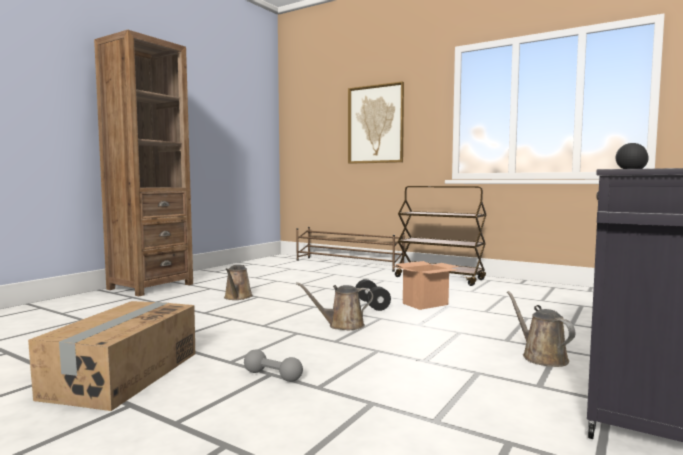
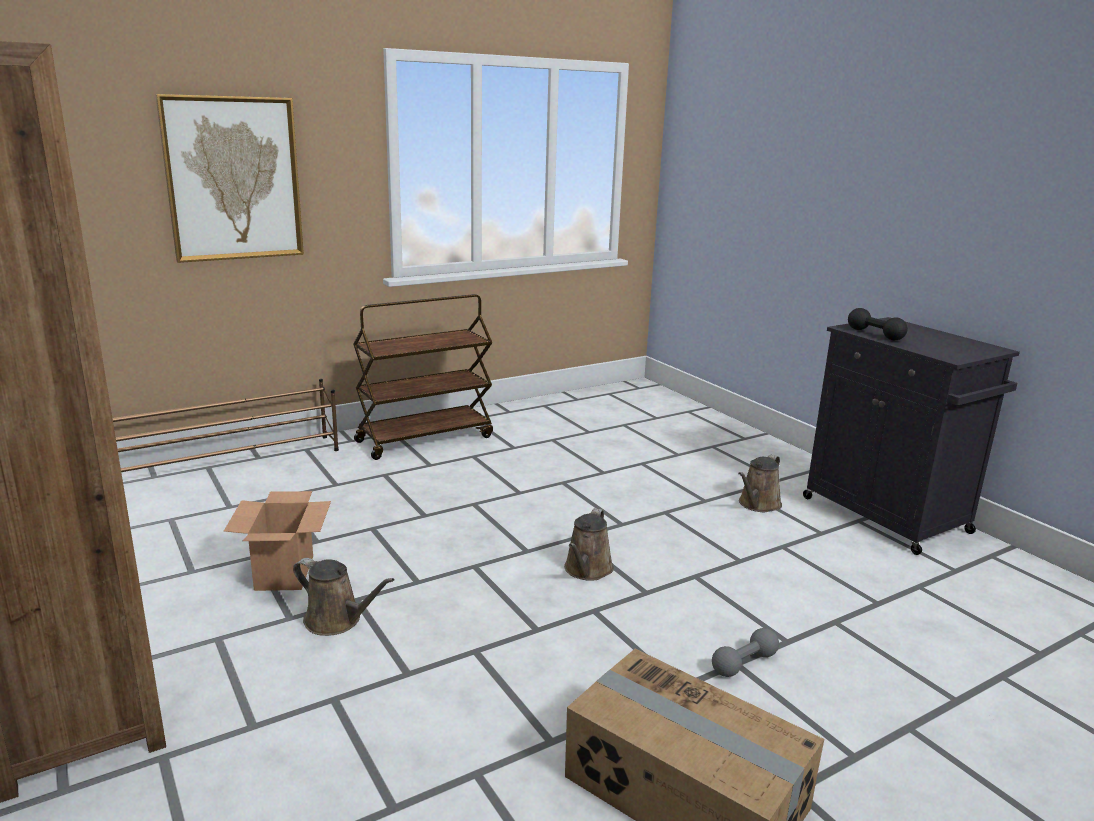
camera: 65 degrees left, 15 degrees up
black dumbbell [356,279,391,311] -> none
cardboard box [393,261,459,310] -> cardboard box moved to [224,491,331,591]
brown watering can [507,291,575,367] -> brown watering can turned 60 degrees counterclockwise [738,455,782,512]

